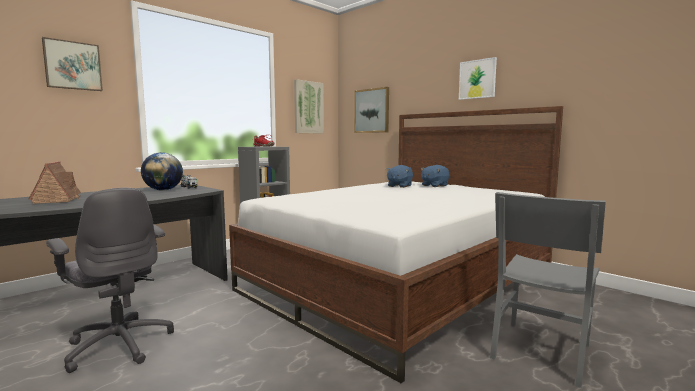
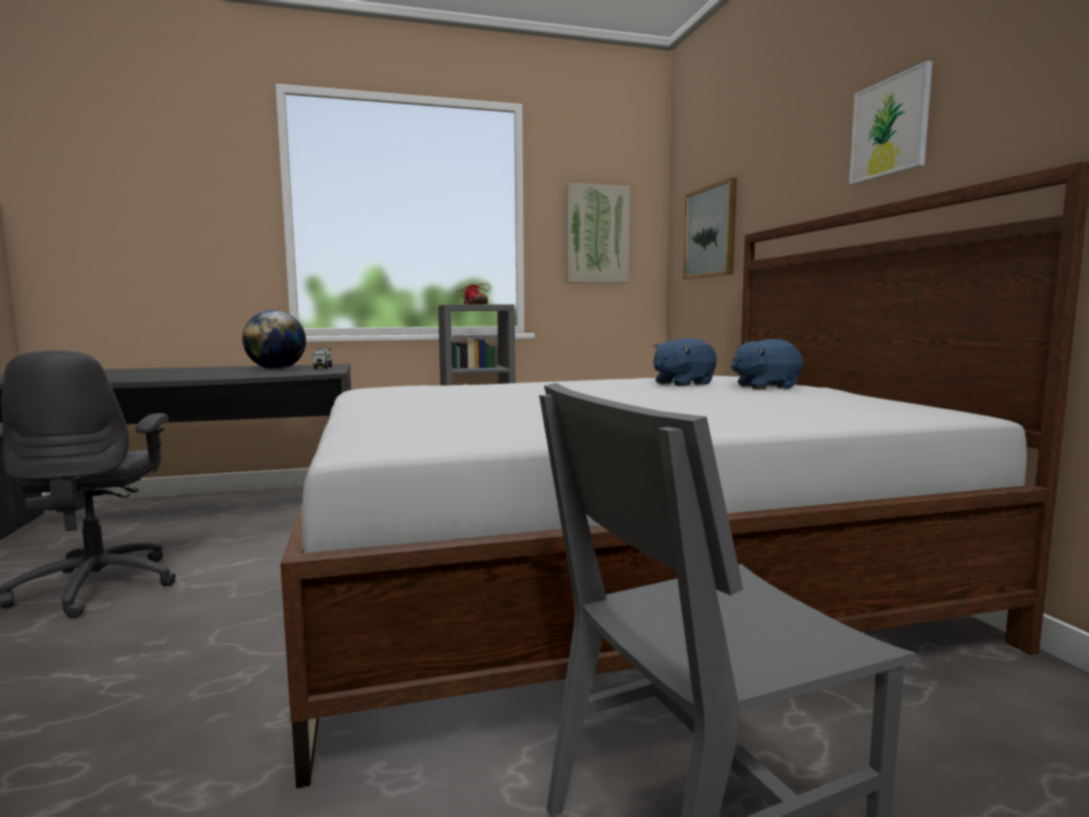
camera: 30 degrees right, 0 degrees up
toy house [28,162,81,204] -> none
picture [42,37,103,91] -> none

